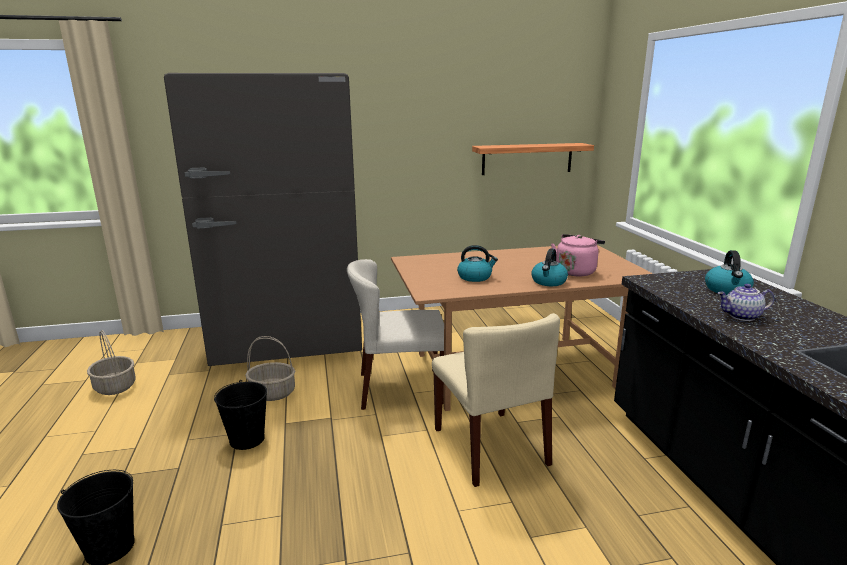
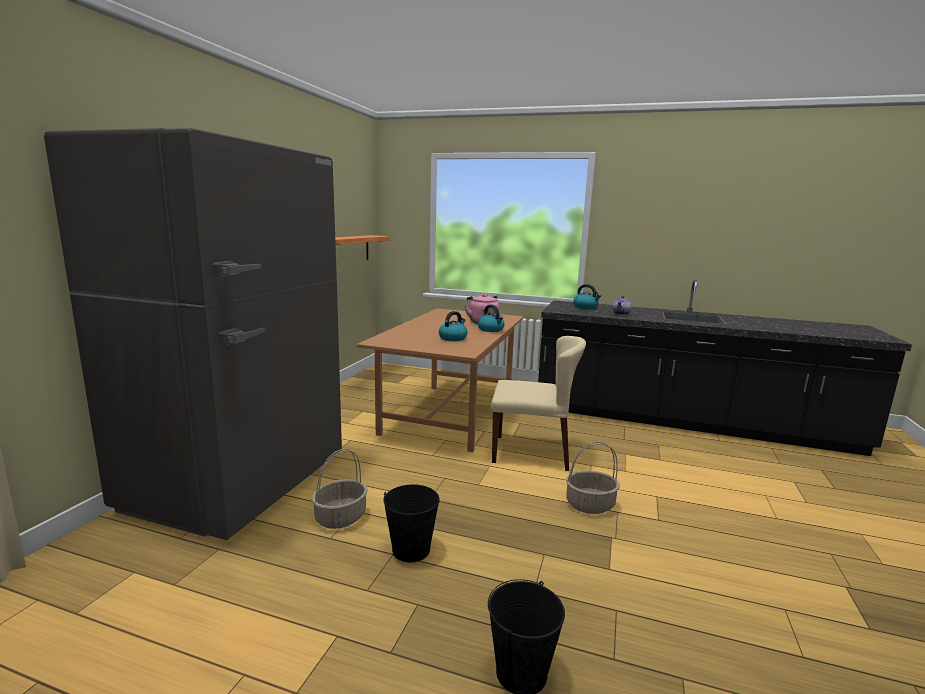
camera: 60 degrees left, 5 degrees down
basket [87,330,136,395] -> basket moved to [566,442,620,514]
beige chair [347,259,444,410] -> none

